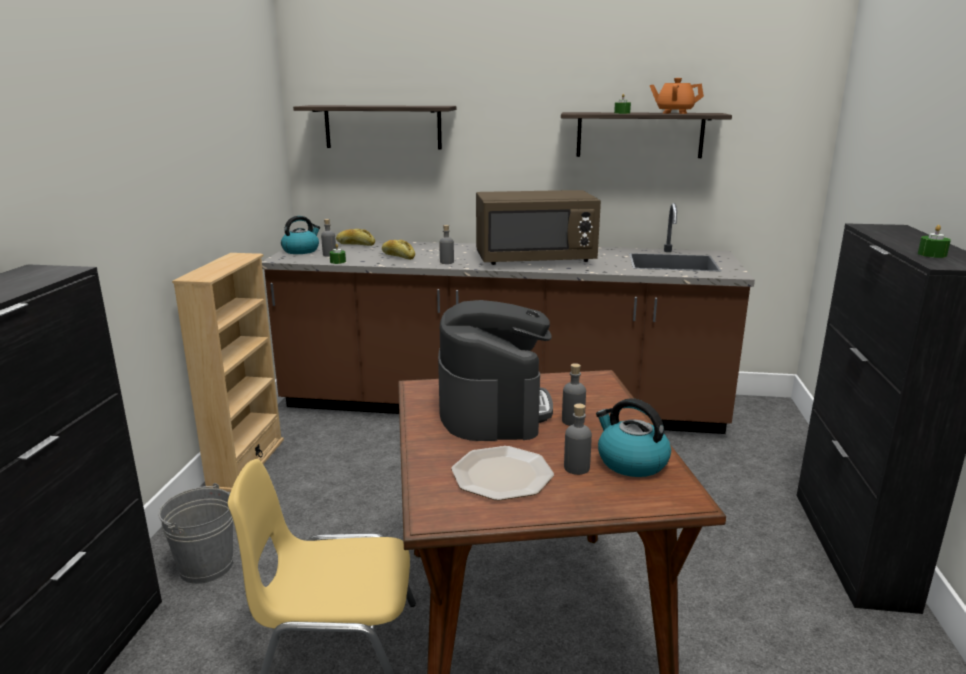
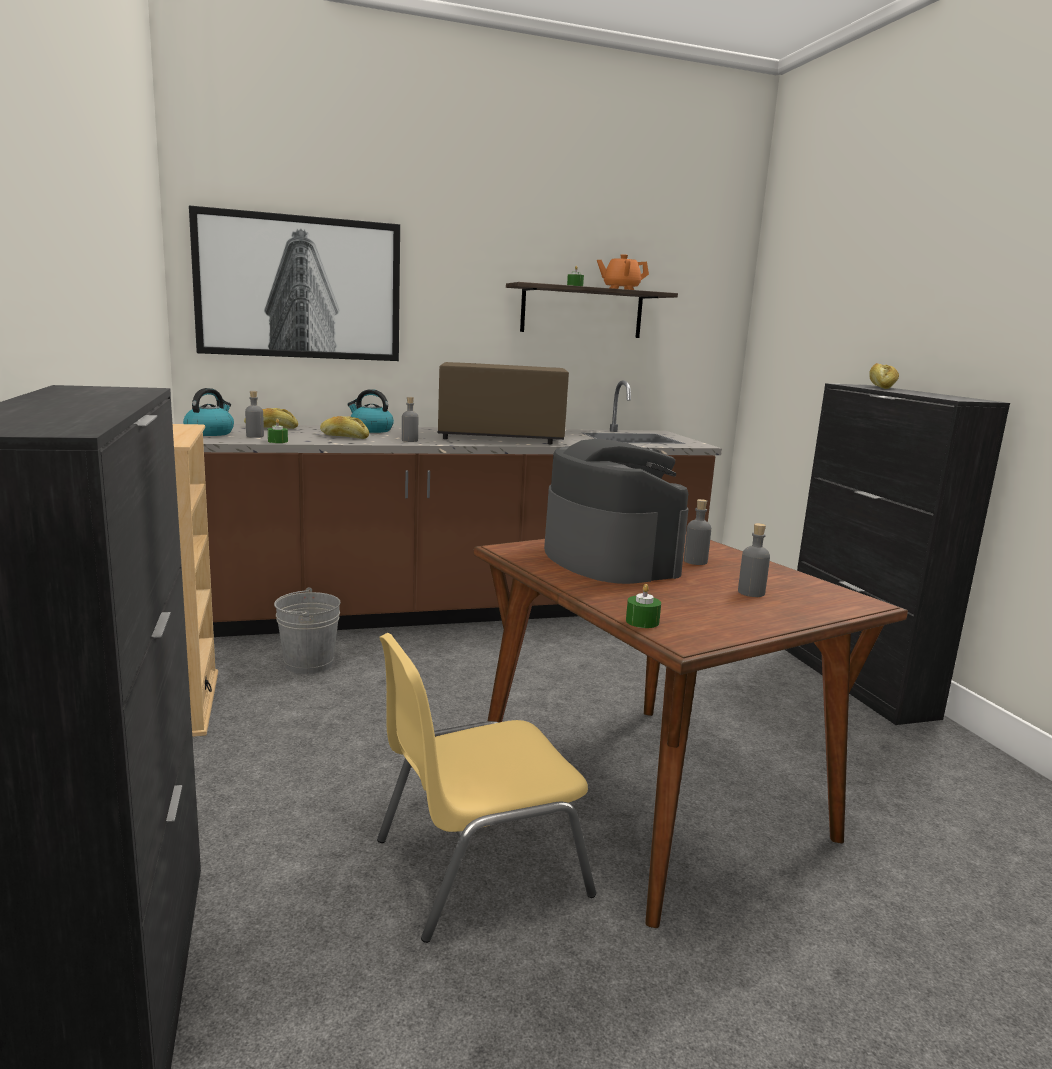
camera: 25 degrees left, 5 degrees down
grey bucket [158,483,233,584] -> grey bucket moved to [274,587,341,674]
shelf [293,105,456,149] -> picture [189,205,400,361]
plate [451,446,554,501] -> none
brown microwave [476,190,601,265] -> brown microwave turned 150 degrees counterclockwise [437,362,569,444]
kettle [596,398,671,477] -> kettle moved to [348,389,394,433]
green candle [918,225,951,258] -> green candle moved to [626,584,661,628]
none -> bread [869,363,899,389]

